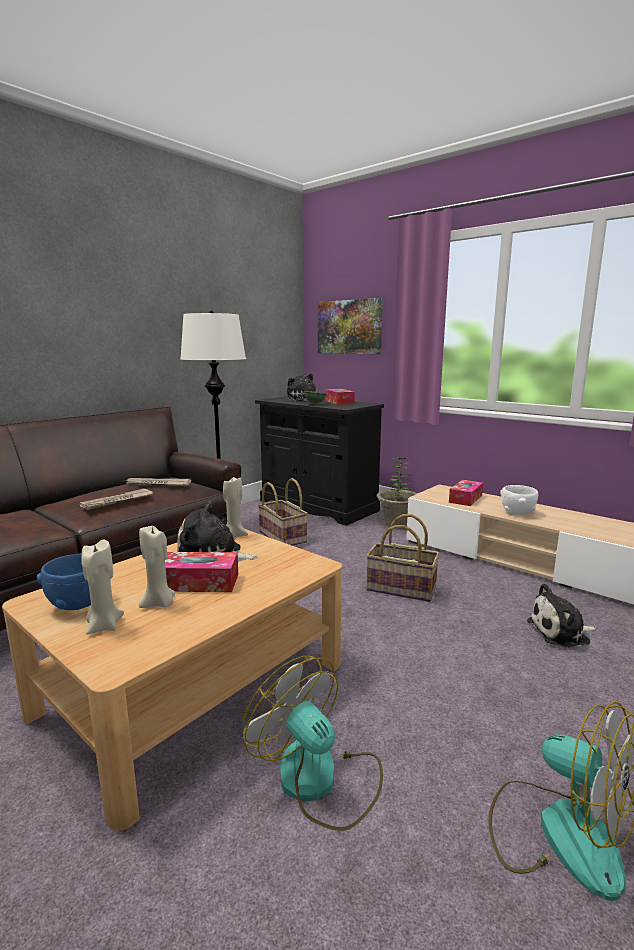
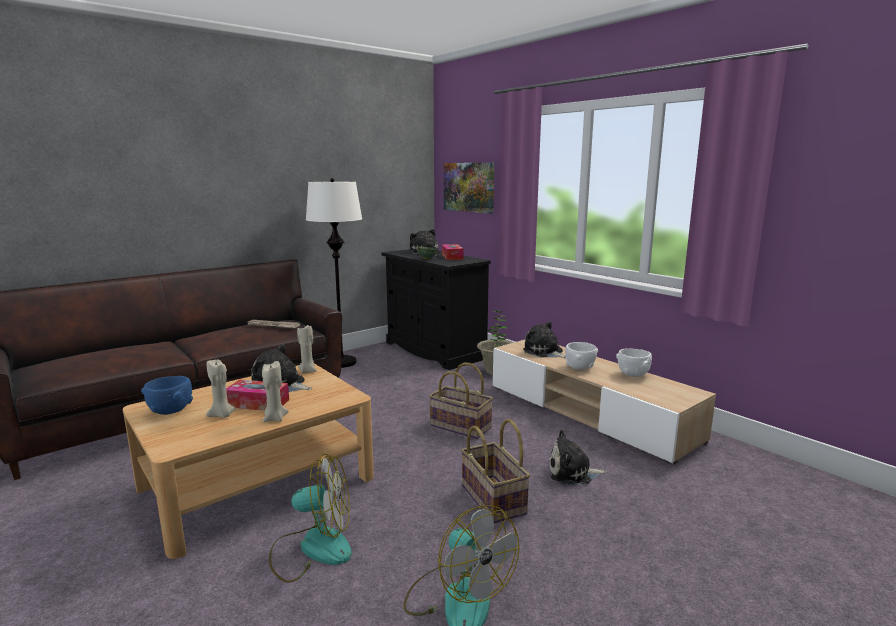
camera: 10 degrees right, 0 degrees up
newspaper [80,489,153,510] -> none
beige candle [81,540,124,634] -> beige candle moved to [262,361,289,422]
fan [243,656,383,831] -> fan turned 120 degrees clockwise [269,454,352,583]
basket [258,478,308,546] -> basket moved to [461,419,530,523]
tissue box [449,480,483,506] -> plush toy [523,321,565,358]
none -> white bowl [616,348,652,377]

